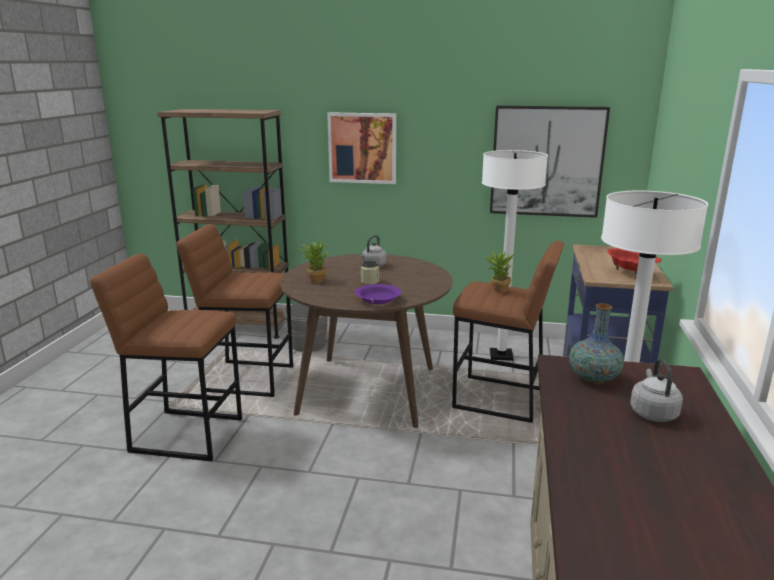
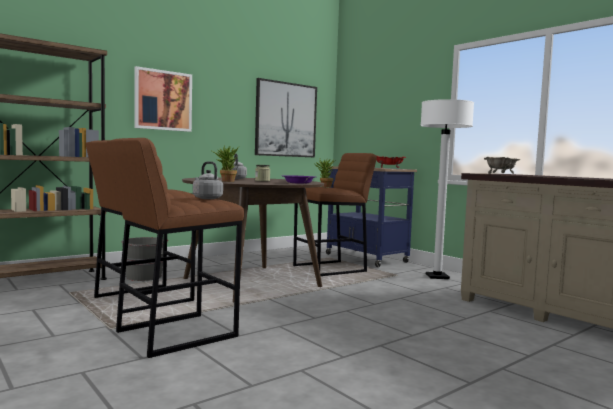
camera: 50 degrees left, 15 degrees down
white floor lamp [482,150,548,361] -> none
vase [569,303,624,384] -> beige bowl [484,157,520,174]
grey kettle [630,359,683,422] -> grey kettle moved to [193,161,223,199]

